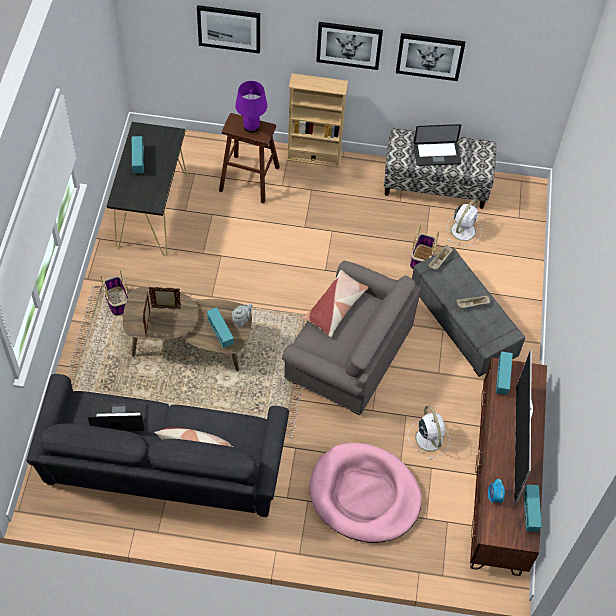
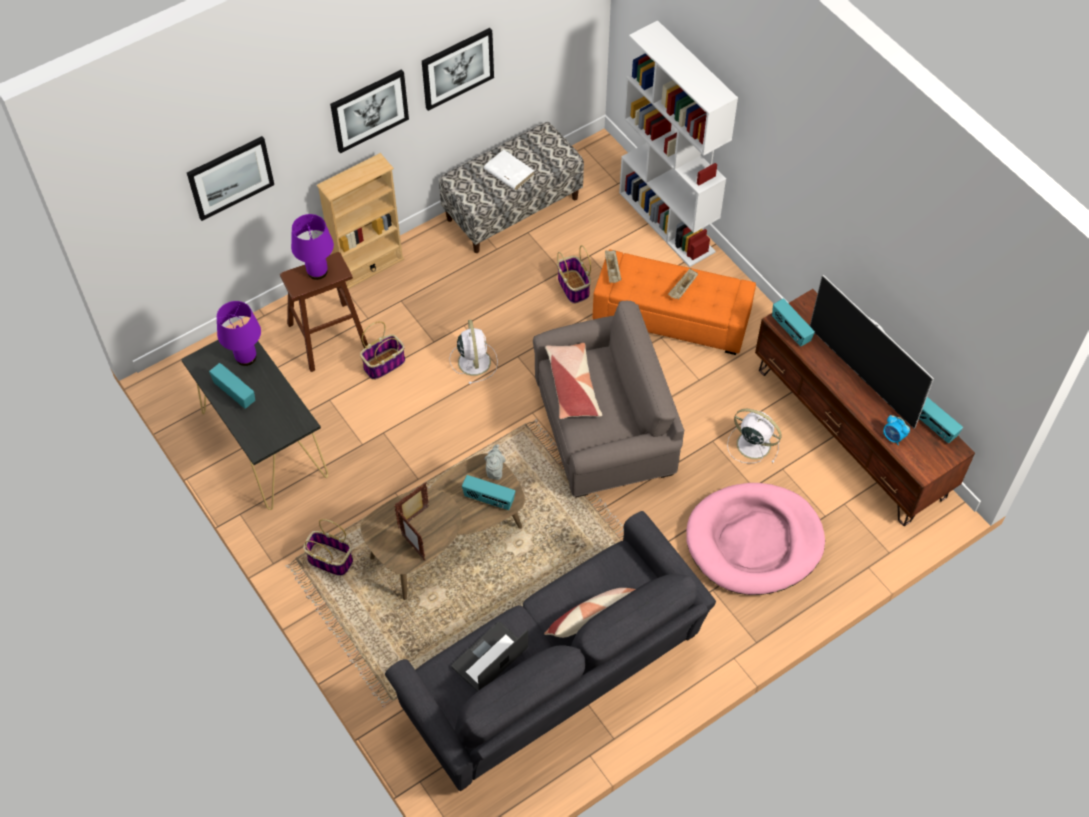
camera: 40 degrees left, 0 degrees up
grey ottoman [412,247,525,377] -> orange ottoman [592,249,756,355]
laptop [414,124,461,166] -> white book [484,150,534,191]
white fan [447,199,482,246] -> white fan moved to [449,320,498,384]
none -> purple table lamp [217,301,261,366]
none -> basket [360,321,405,380]
none -> white bookcase [619,20,738,267]

